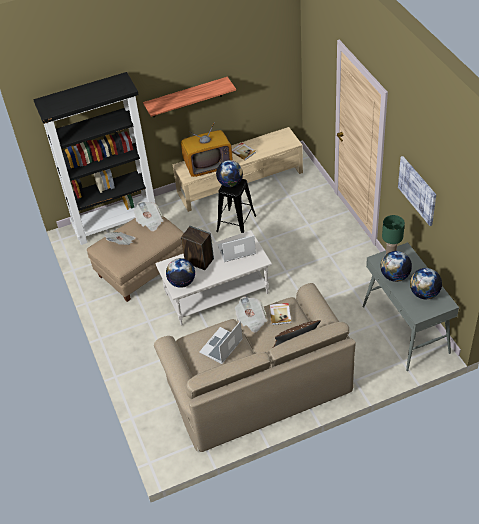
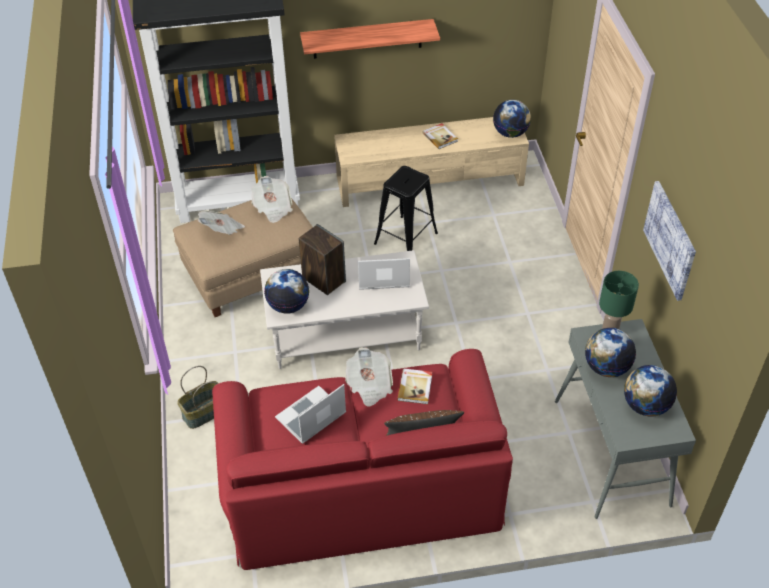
camera: 10 degrees right, 0 degrees up
beige sofa [154,283,356,452] -> red sofa [212,349,513,570]
television [181,122,233,177] -> none
globe [216,160,243,187] -> globe moved to [493,100,531,138]
none -> basket [177,366,219,429]

